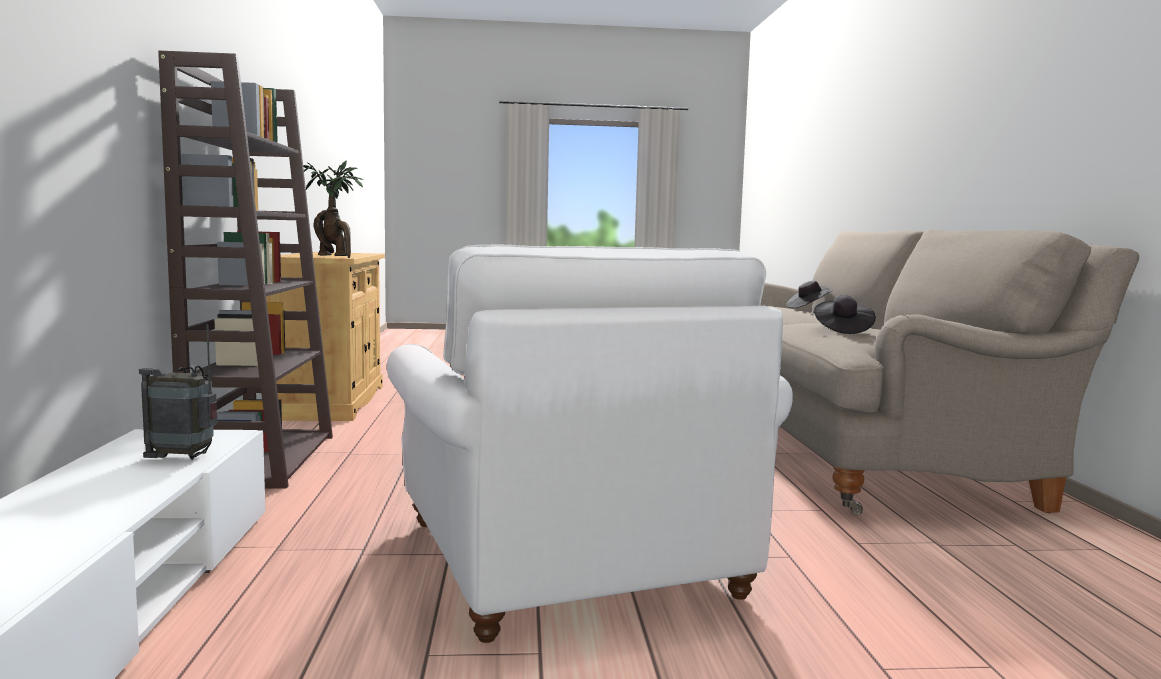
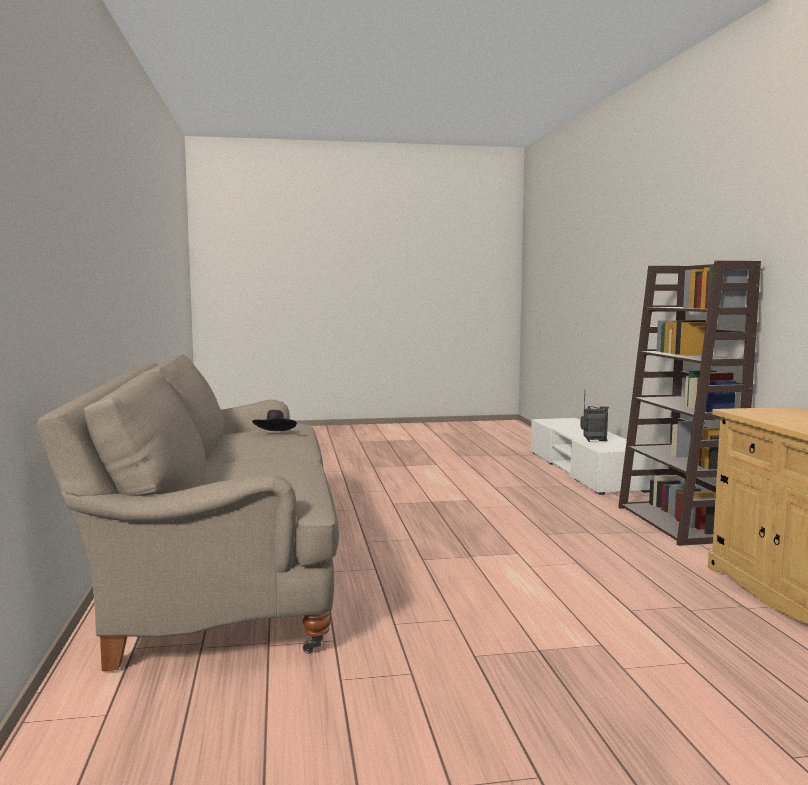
camera: 175 degrees right, 0 degrees up
potted plant [303,160,363,258] -> none
white armchair [387,244,793,643] -> none
black hat [786,281,833,308] -> none

